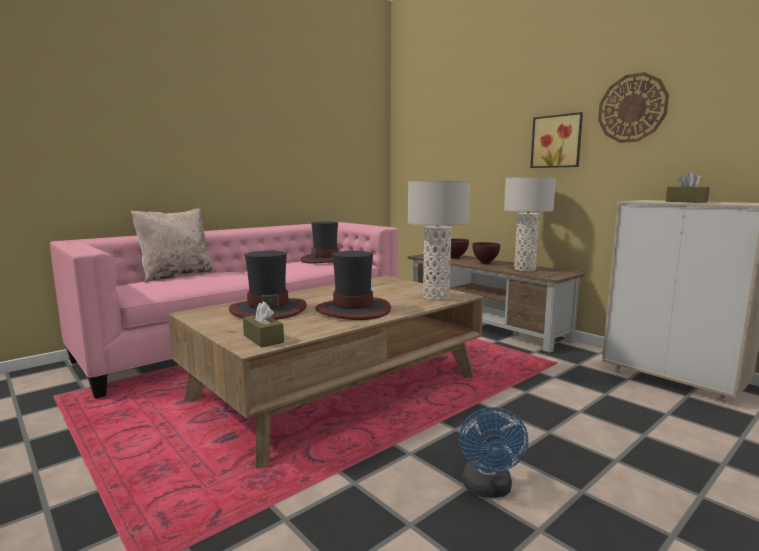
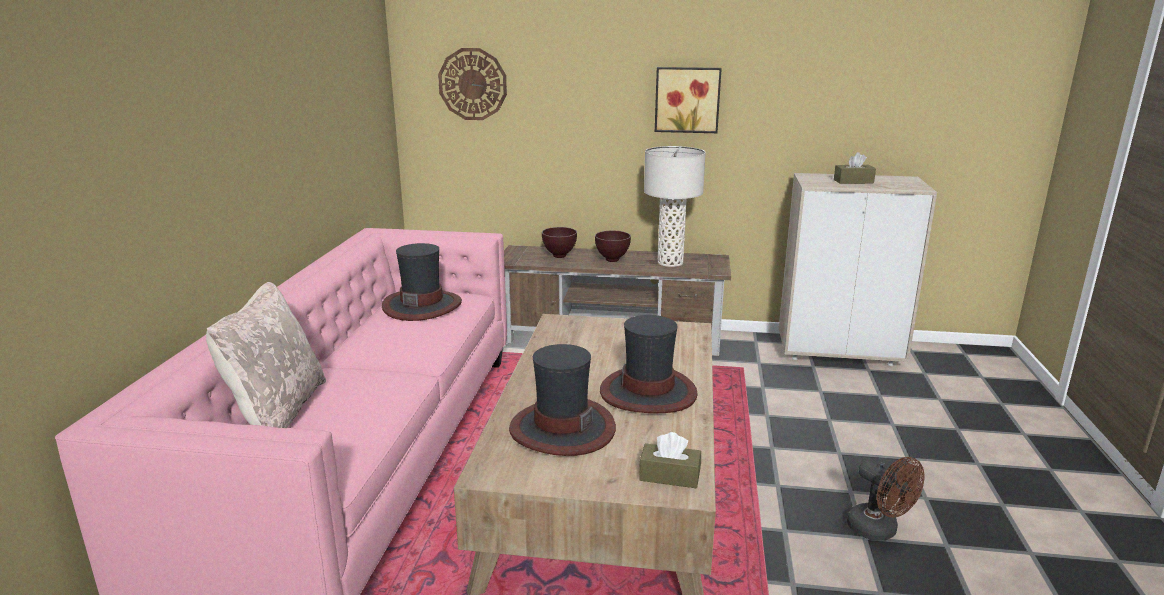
camera: 40 degrees left, 10 degrees up
white table lamp [408,181,470,301] -> none
blue fan [459,407,528,498] -> brown fan [847,457,925,541]
wall clock [598,72,669,143] -> wall clock moved to [438,48,507,120]

